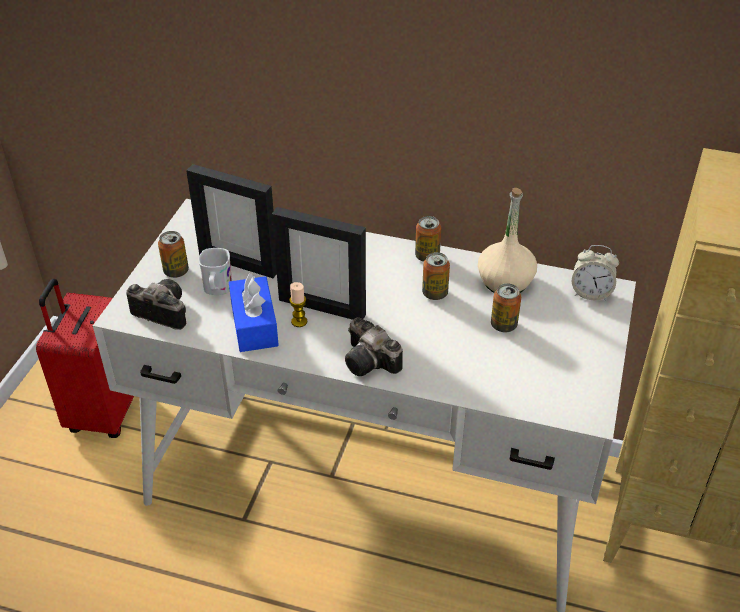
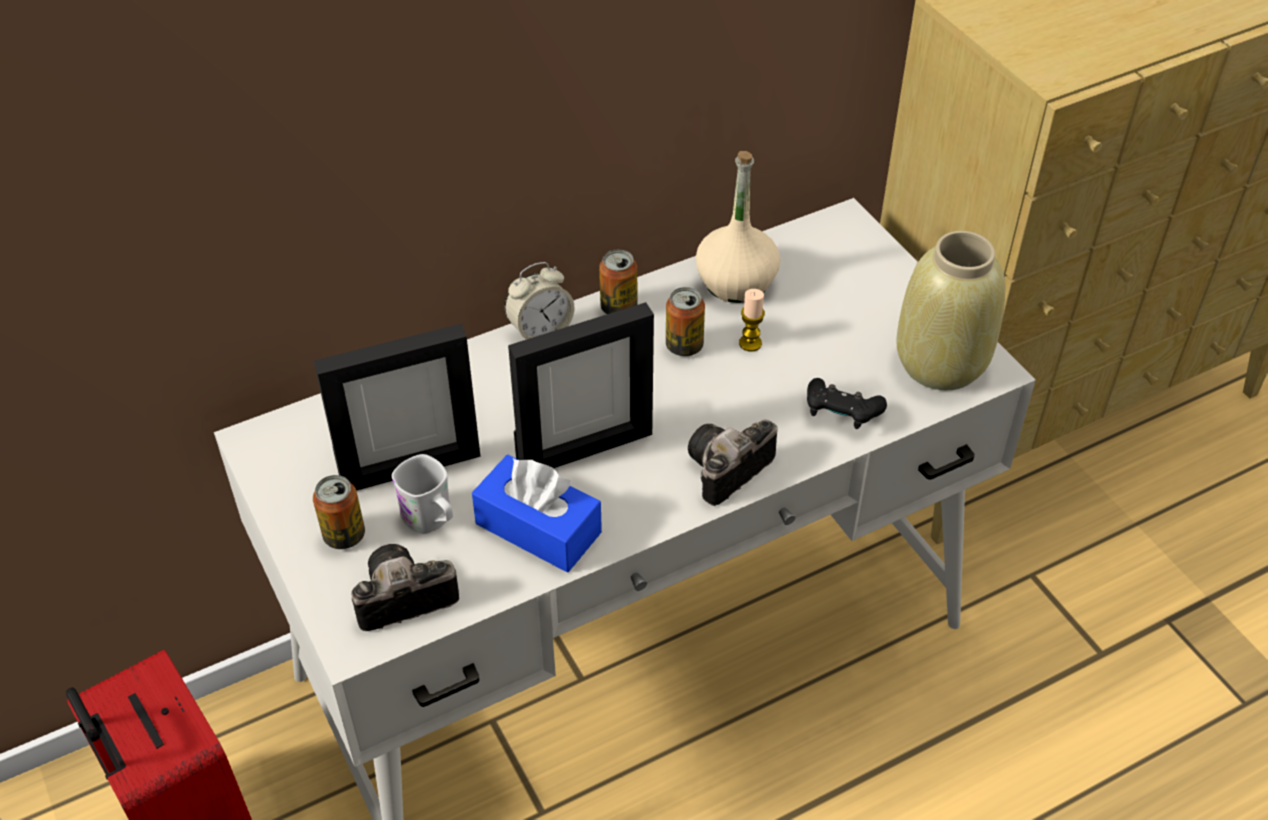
camera: 45 degrees left, 5 degrees up
candle [289,282,307,327] -> candle moved to [739,289,765,352]
camera [345,317,403,376] -> camera turned 135 degrees clockwise [688,419,778,506]
can [491,283,521,332] -> none
alarm clock [572,245,619,301] -> alarm clock moved to [505,262,574,340]
none -> black game controller [807,378,887,429]
none -> beige vase [896,231,1005,390]

